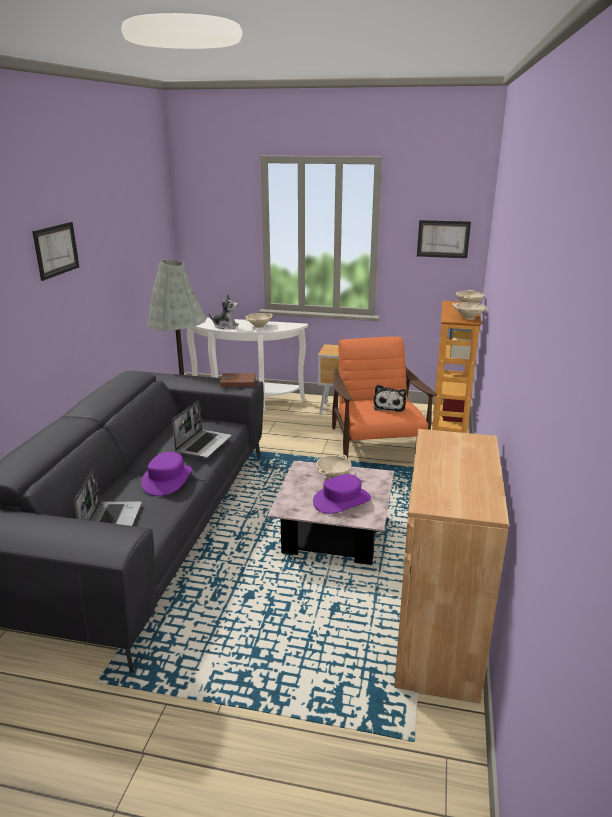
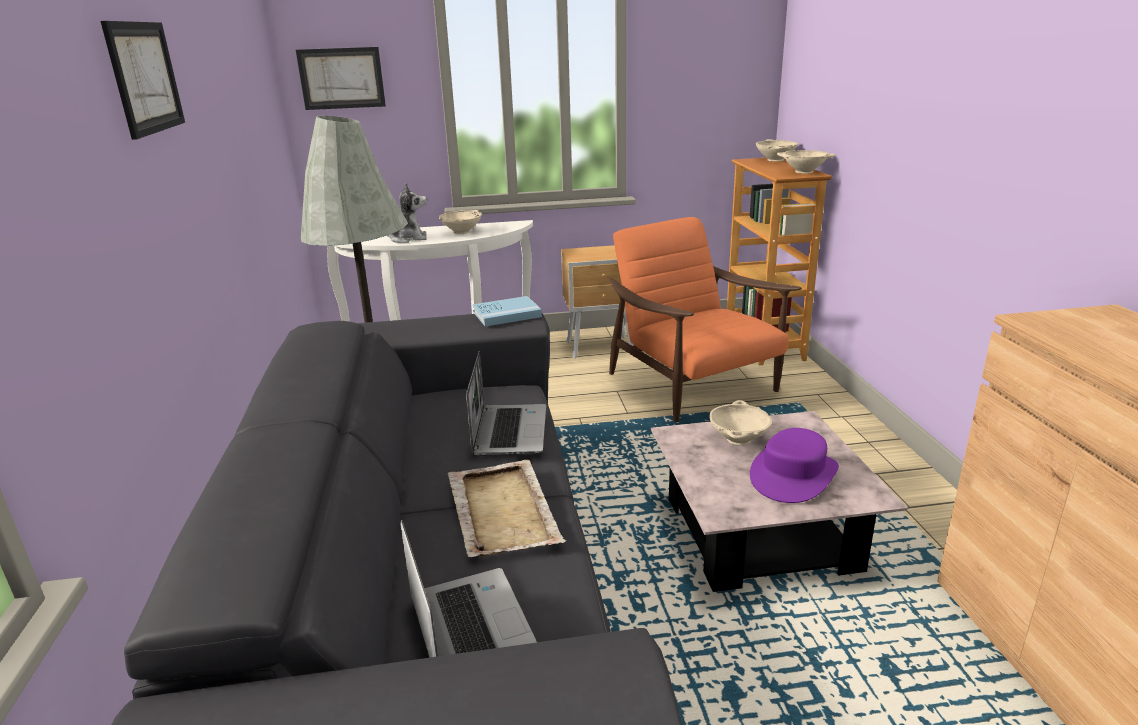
camera: 20 degrees left, 0 degrees up
purple hat [141,452,192,496] -> beige tray [448,460,566,557]
brown book [220,373,256,387] -> blue book [472,296,542,326]
plush toy [373,385,406,412] -> none
picture [417,220,471,258] -> picture moved to [296,47,386,110]

